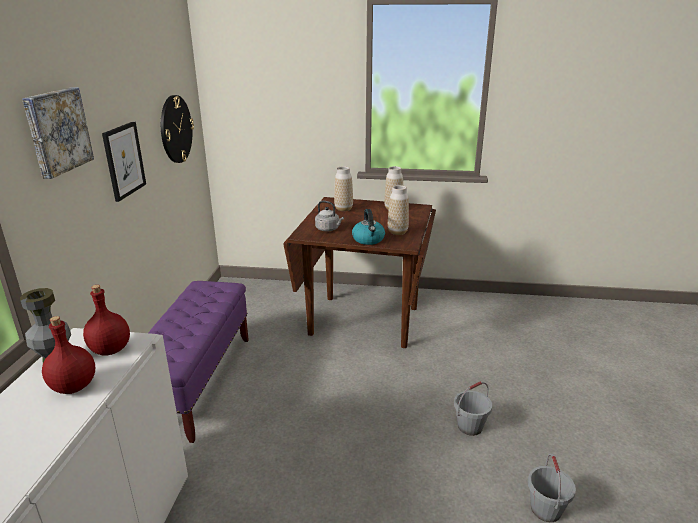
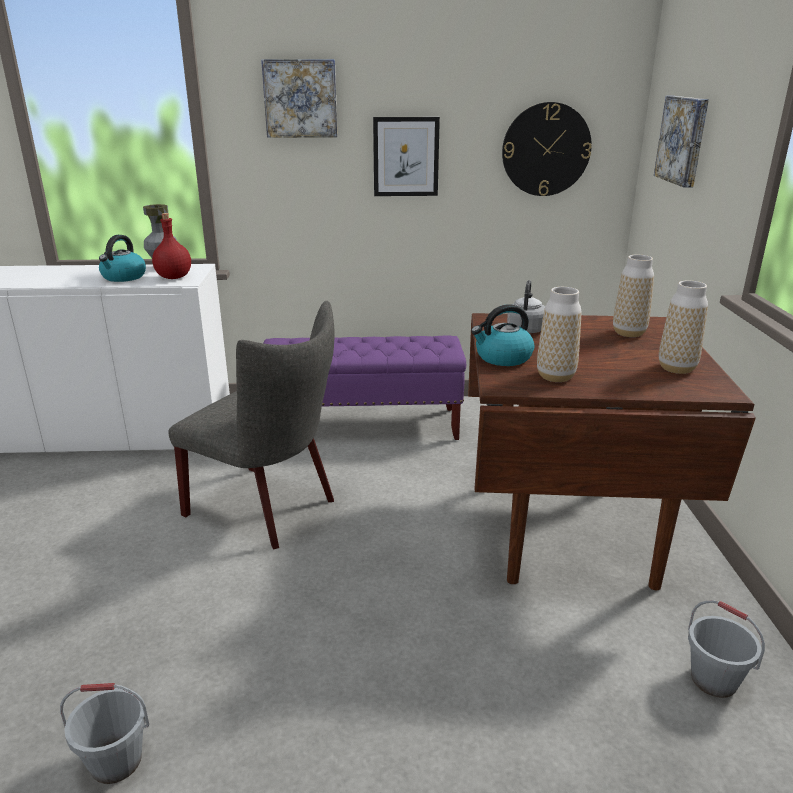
camera: 80 degrees right, 0 degrees up
red bottle [42,316,95,394] -> kettle [99,235,146,282]
grey bucket [454,382,492,436] -> grey bucket moved to [688,600,765,698]
none -> grey chair [168,301,335,549]
none -> picture [654,96,709,187]

